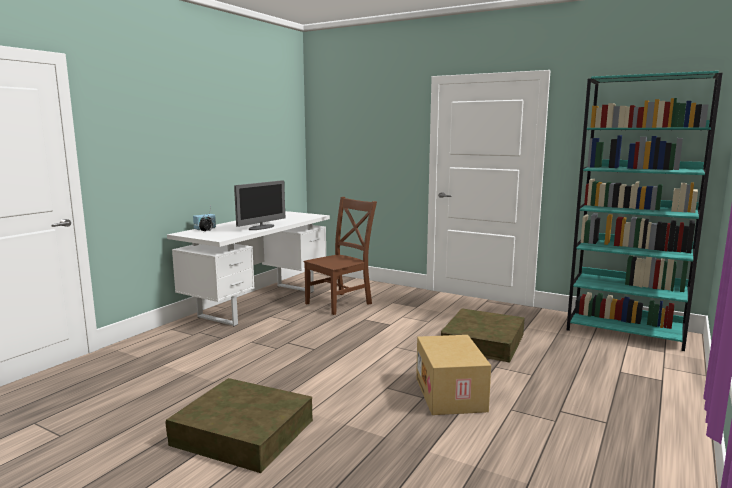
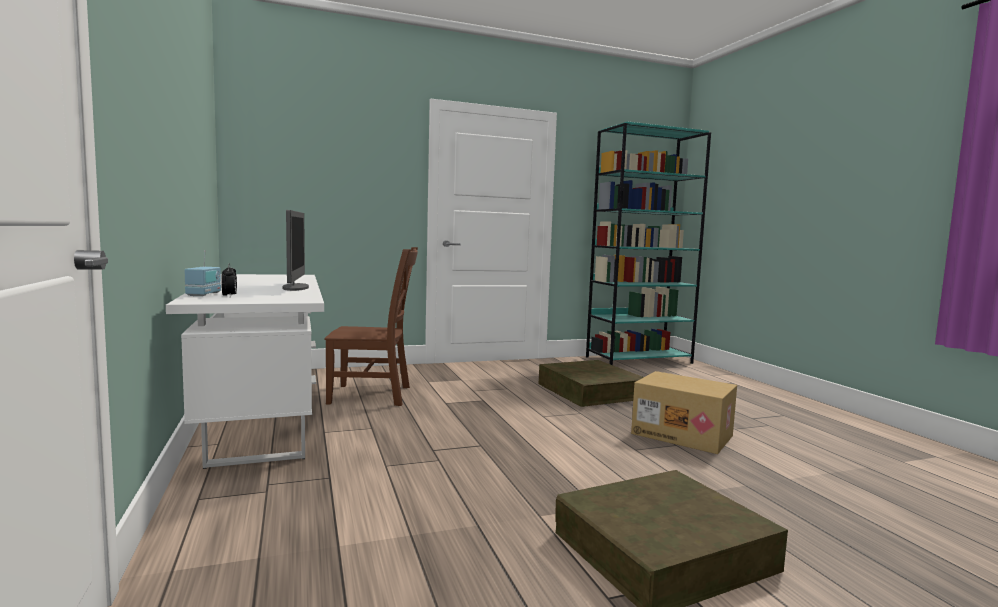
camera: 50 degrees left, 5 degrees down
brown chair [303,197,377,315] -> brown chair turned 90 degrees clockwise [325,247,418,406]

